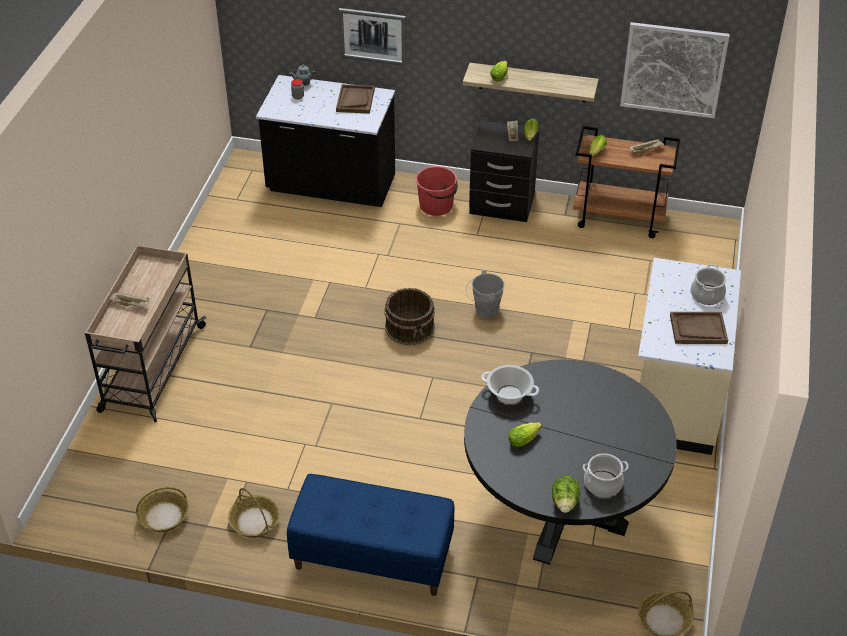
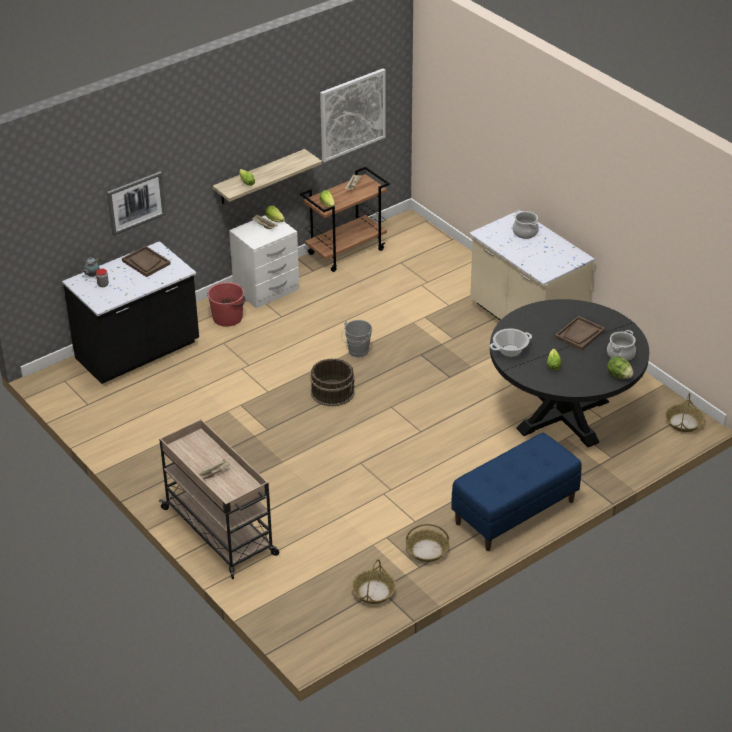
camera: 50 degrees left, 5 degrees down
black nightstand [469,120,539,222] -> white nightstand [229,215,299,308]
brown tray [670,312,728,344] -> brown tray moved to [555,316,605,351]

